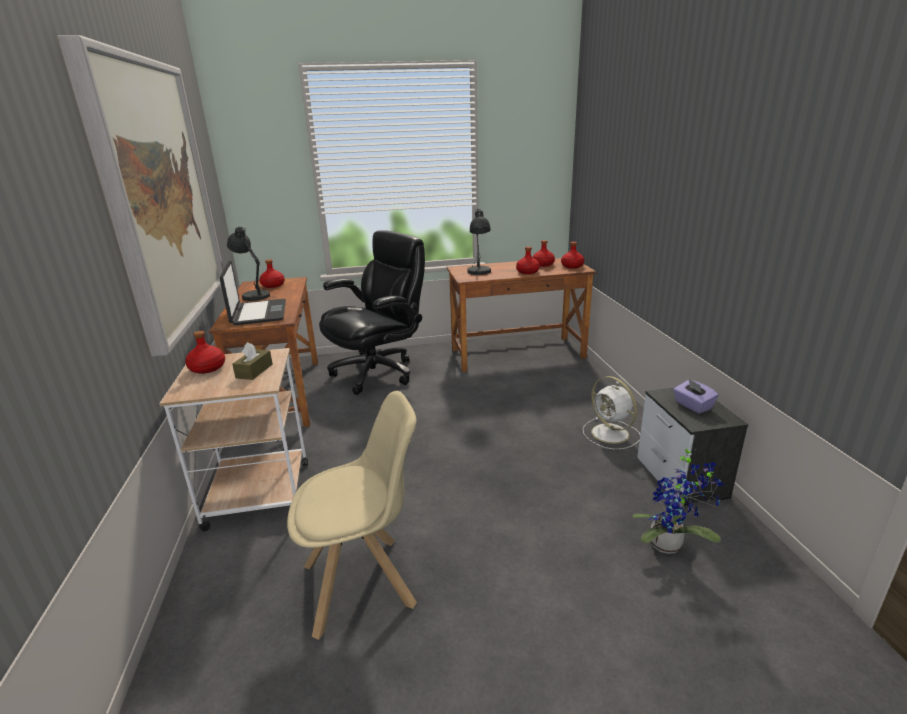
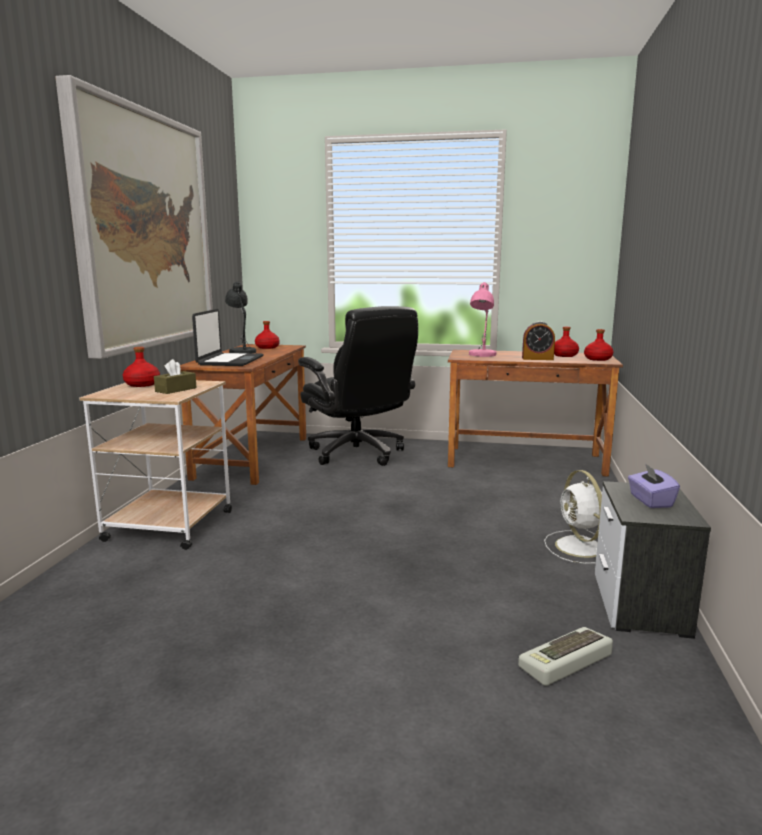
camera: 20 degrees right, 10 degrees down
beige chair [287,391,417,640] -> none
black office chair [319,230,425,395] -> black office chair turned 75 degrees clockwise [298,306,418,466]
grey table lamp [467,209,491,275] -> pink table lamp [469,282,496,357]
red bottle [516,247,540,274] -> alarm clock [522,321,555,360]
potted plant [633,446,725,554] -> keyboard [518,627,613,686]

